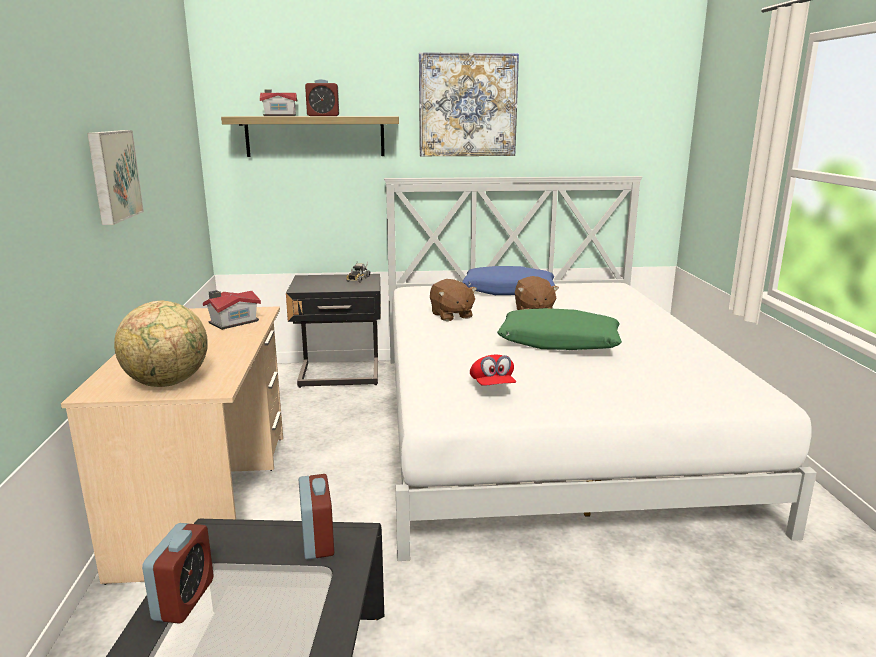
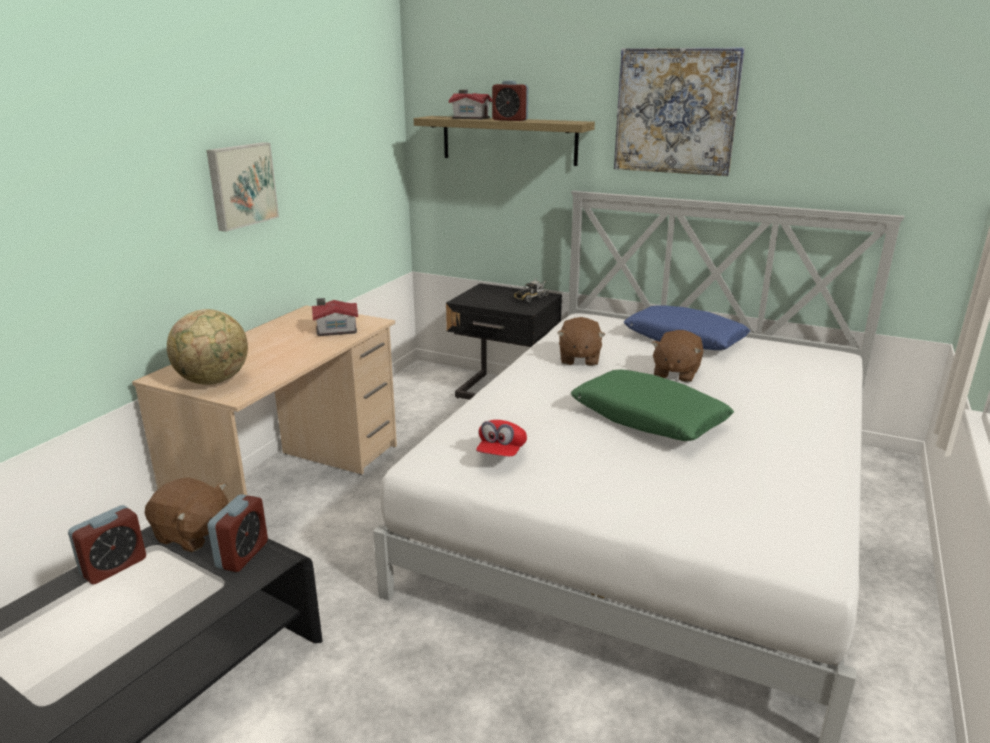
camera: 30 degrees right, 5 degrees up
none -> brown plush toy [145,477,228,552]

